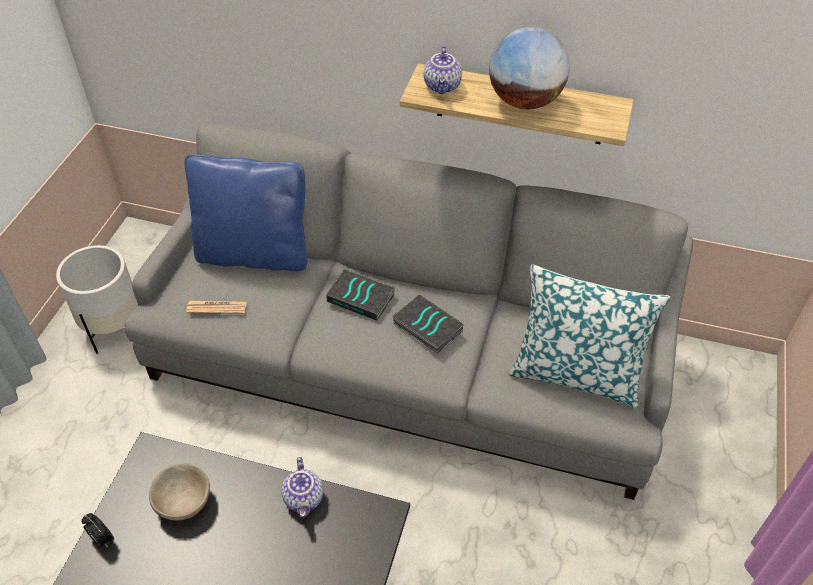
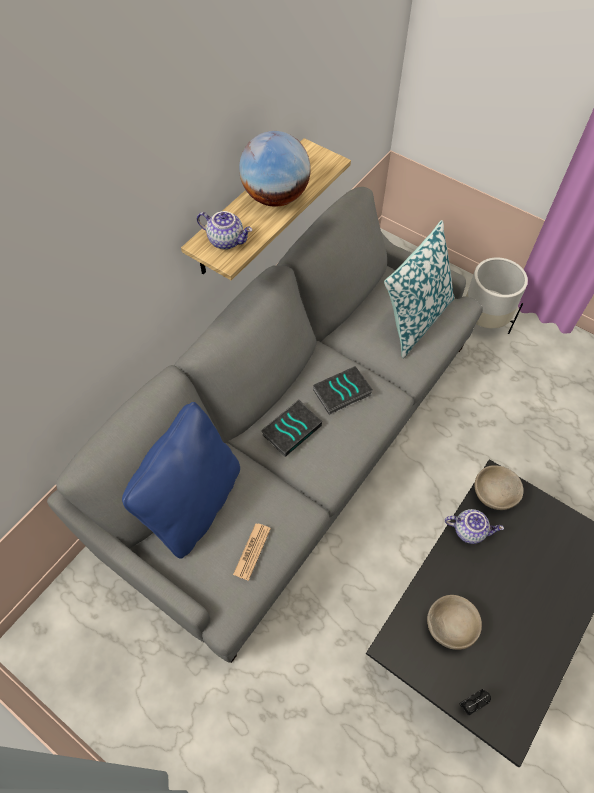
camera: 70 degrees left, 10 degrees up
white planter [56,245,138,354] -> white planter moved to [466,257,528,334]
none -> beige bowl [475,465,523,510]

